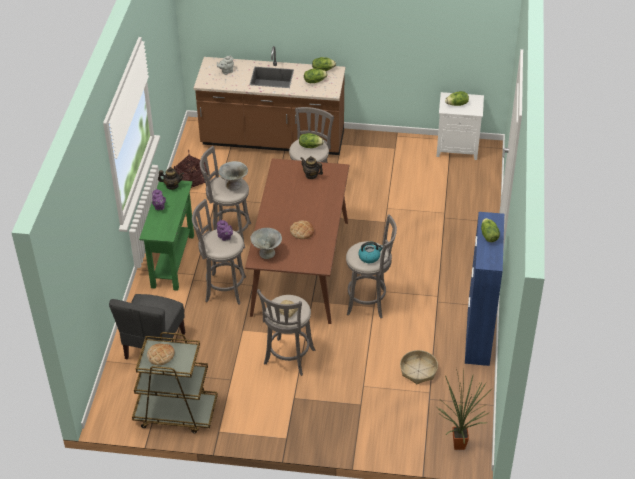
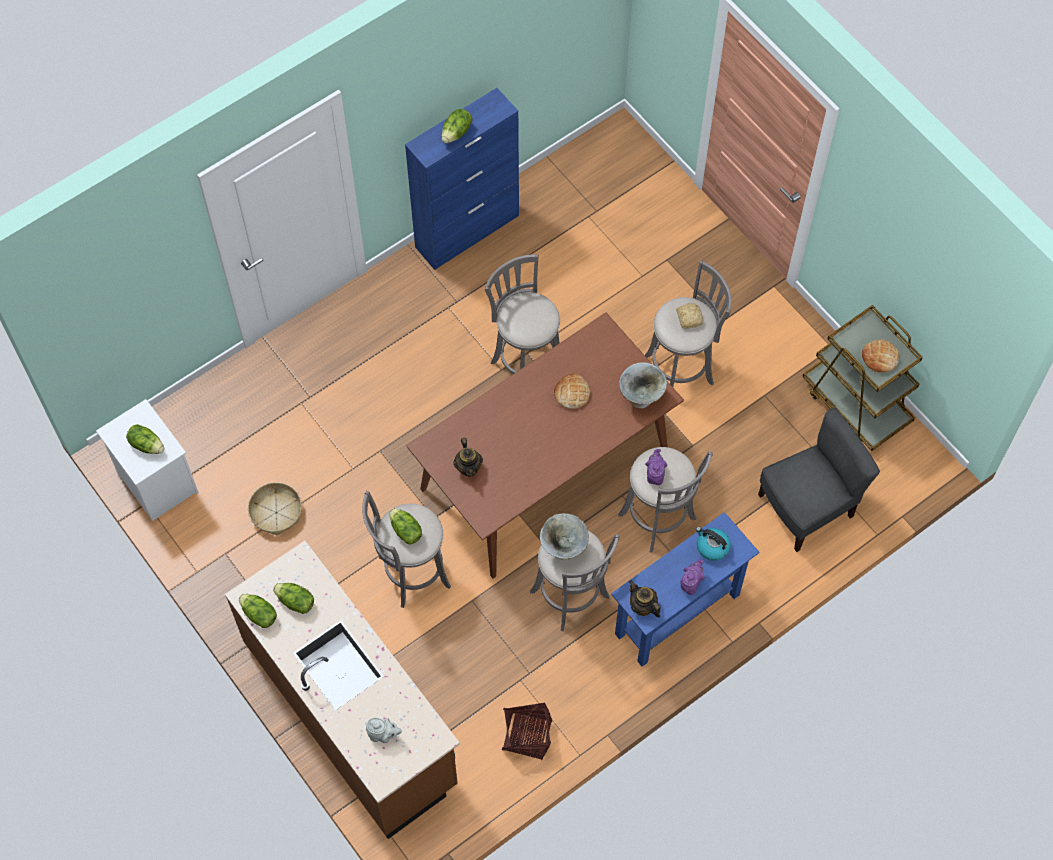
camera: 135 degrees left, 20 degrees up
green console table [139,179,194,291] -> blue console table [611,512,759,667]
kettle [358,242,383,263] -> kettle moved to [696,526,731,561]
basket [400,350,438,384] -> basket moved to [248,482,302,535]
potted plant [437,368,492,450] -> none

